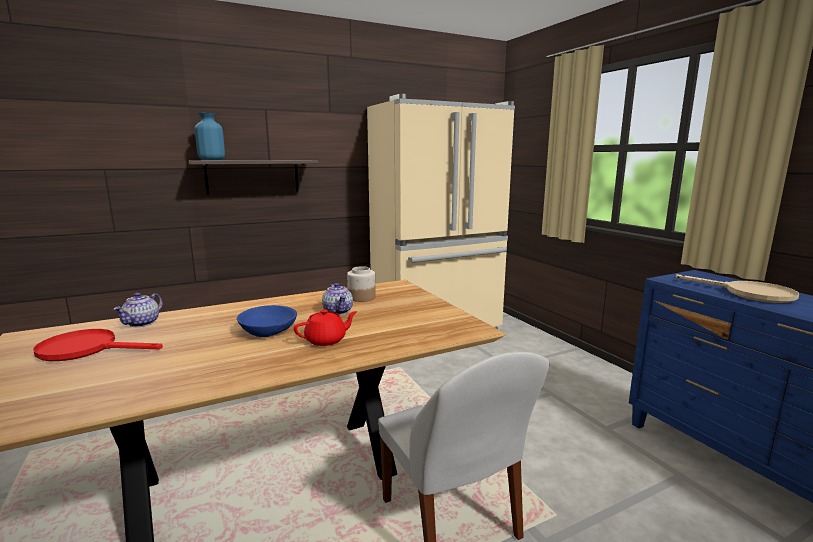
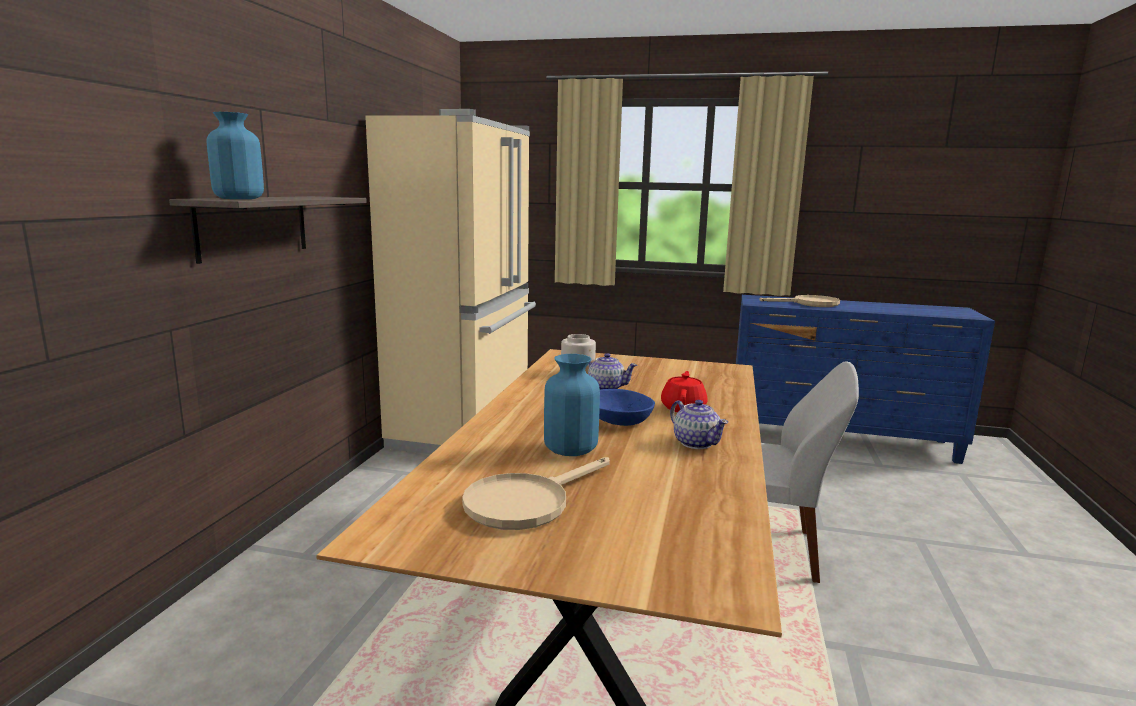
camera: 50 degrees left, 0 degrees up
red frying pan [33,329,163,361] -> beige frying pan [462,457,610,530]
teapot [113,293,162,327] -> teapot moved to [670,400,728,449]
none -> blue vase [544,354,600,456]

